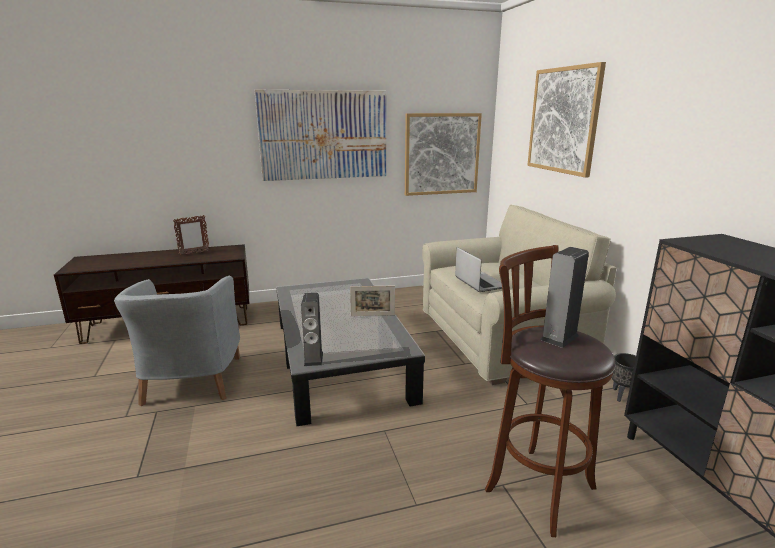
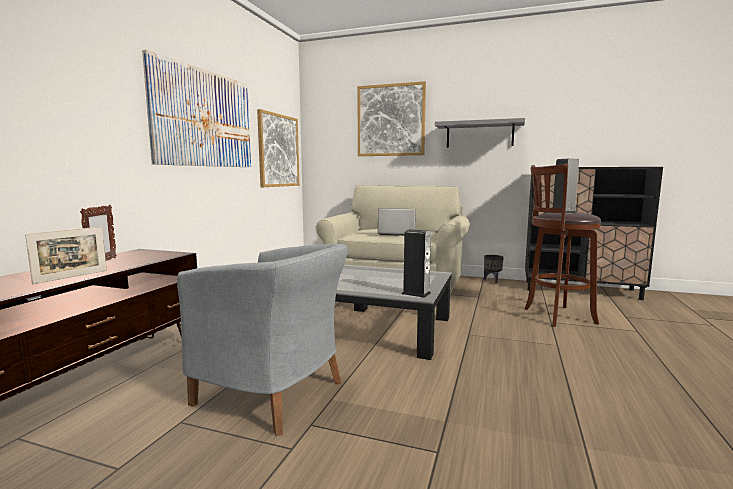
camera: 55 degrees left, 10 degrees down
picture frame [350,286,395,316] -> picture frame moved to [25,227,107,284]
none -> grey shelf [435,118,525,147]

